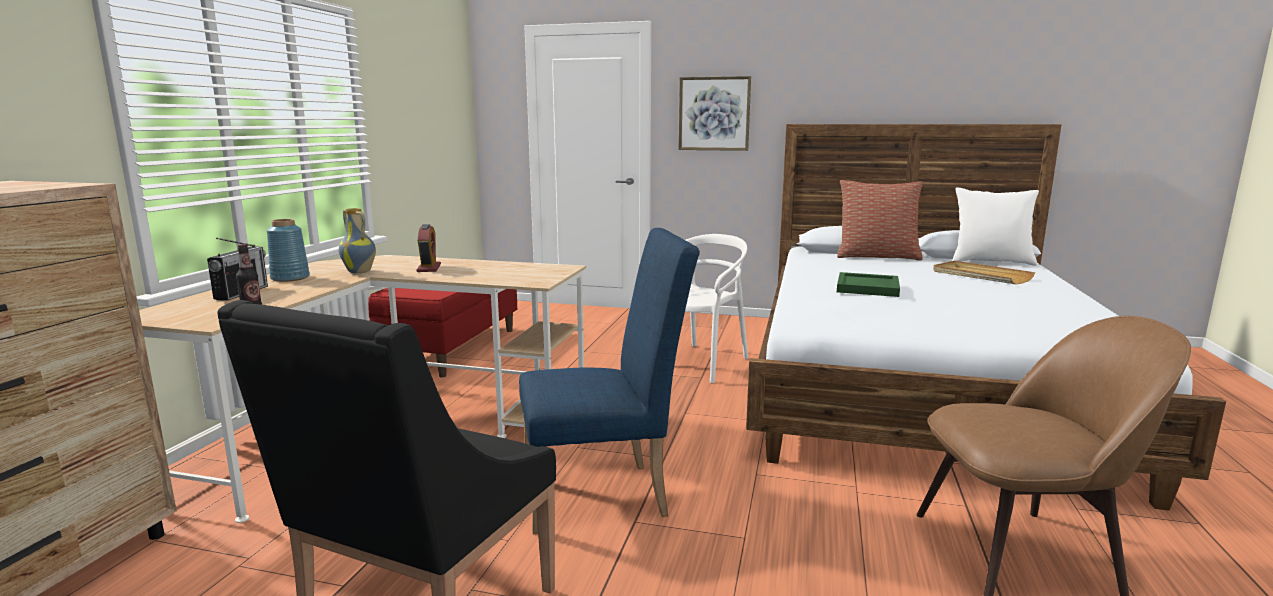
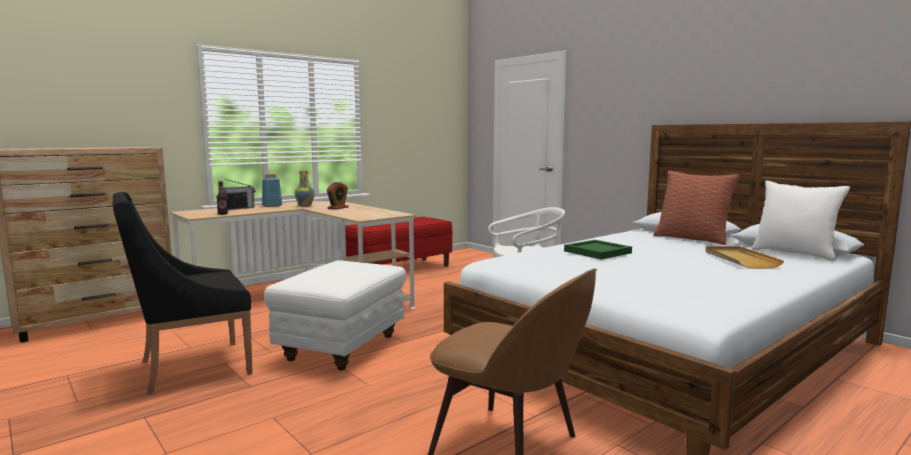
camera: 35 degrees right, 5 degrees down
blue chair [519,228,700,534] -> white ottoman [264,260,406,370]
picture [679,76,751,151] -> none

